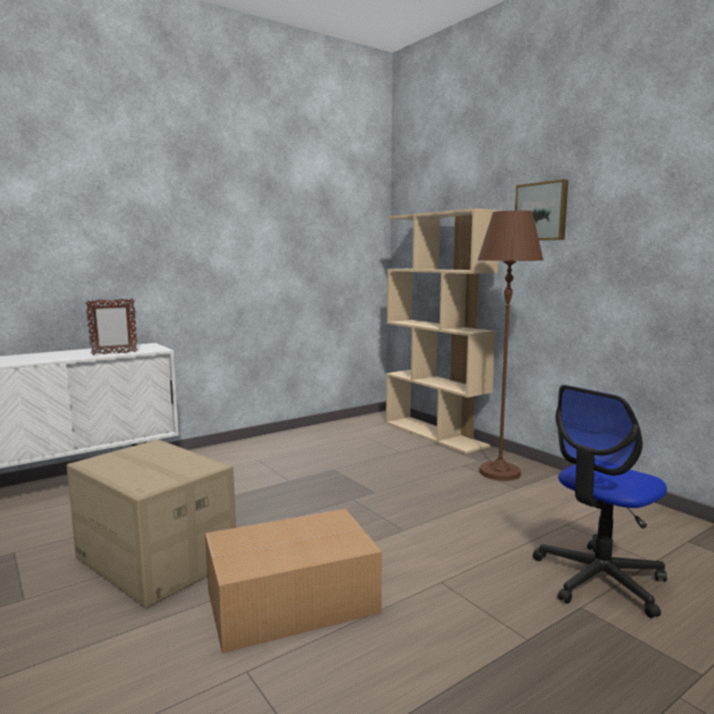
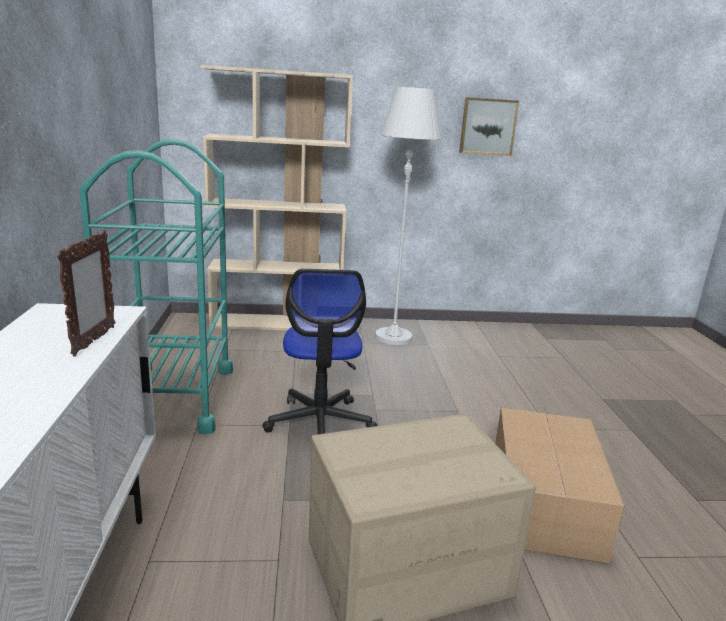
camera: 60 degrees left, 10 degrees up
brown floor lamp [478,210,543,481] -> white floor lamp [375,87,442,345]
picture [515,179,568,241] -> picture moved to [459,97,519,156]
office chair [533,385,667,618] -> office chair moved to [262,269,377,434]
none -> turquoise cart [79,139,233,435]

